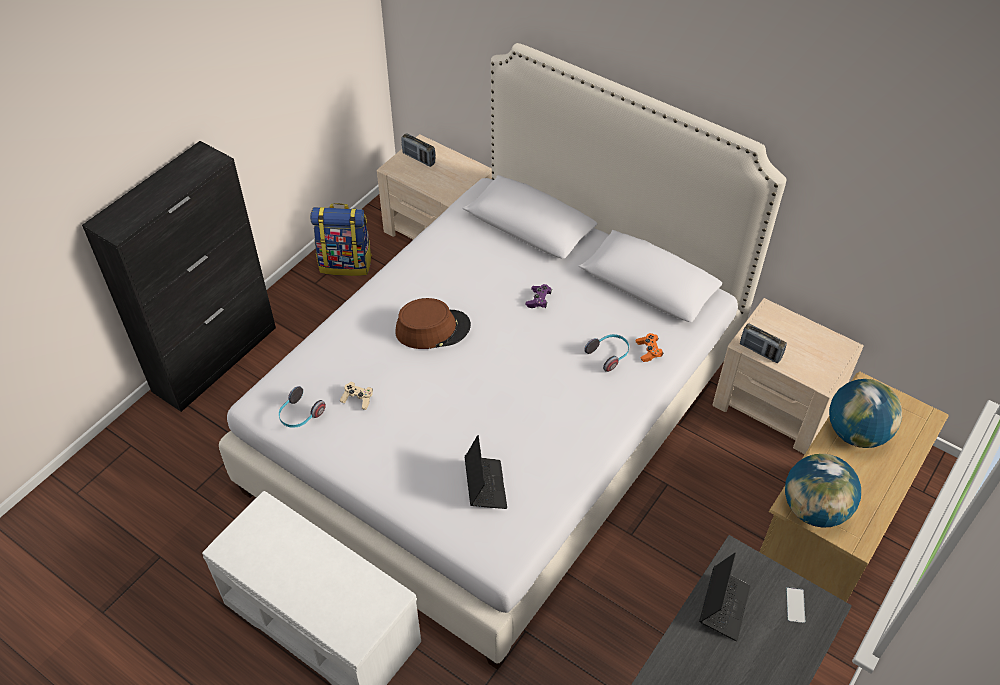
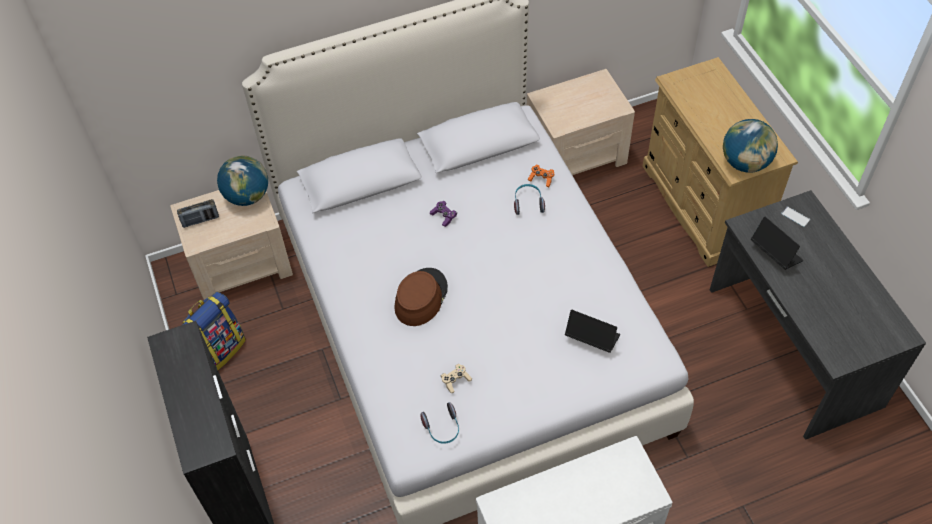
camera: 55 degrees left, 5 degrees up
radio [740,323,787,363] -> none
globe [829,379,902,448] -> globe moved to [217,155,268,206]

